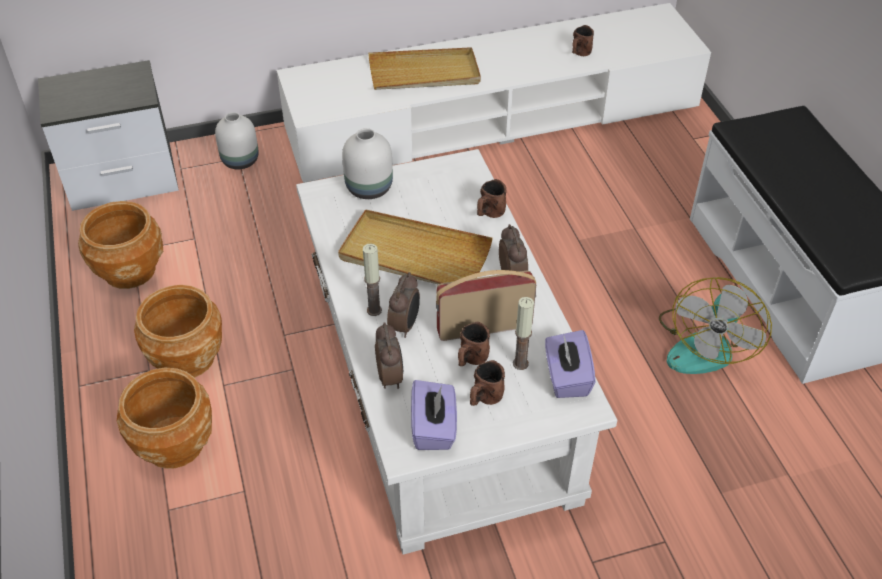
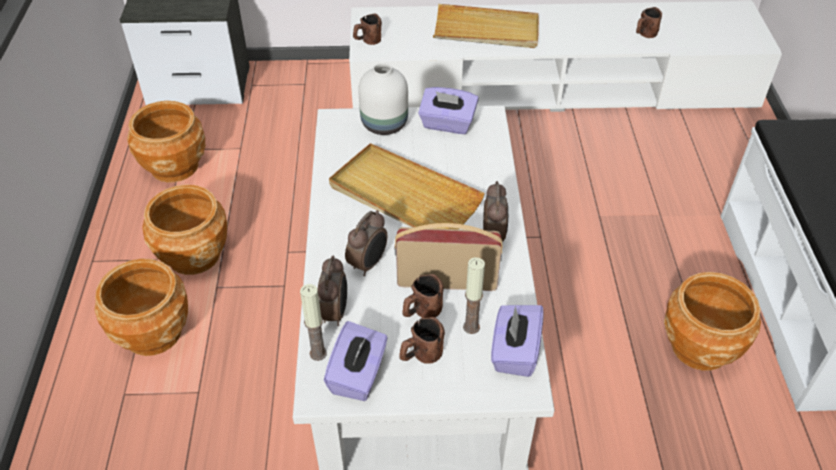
camera: 15 degrees right, 0 degrees up
white vase [215,112,259,169] -> none
candle [363,243,382,316] -> candle moved to [300,284,327,361]
brown mug [477,179,507,218] -> brown mug moved to [353,13,382,45]
fan [659,277,772,374] -> brown planter [664,272,761,371]
none -> purple tissue box [418,87,479,134]

